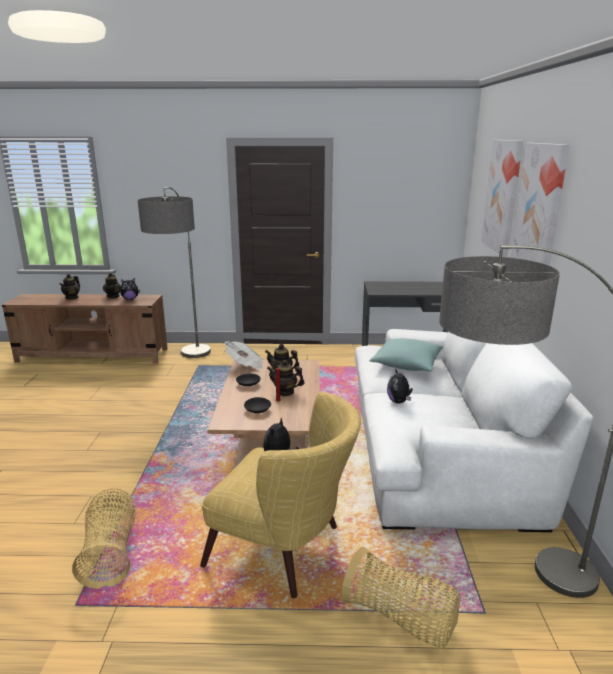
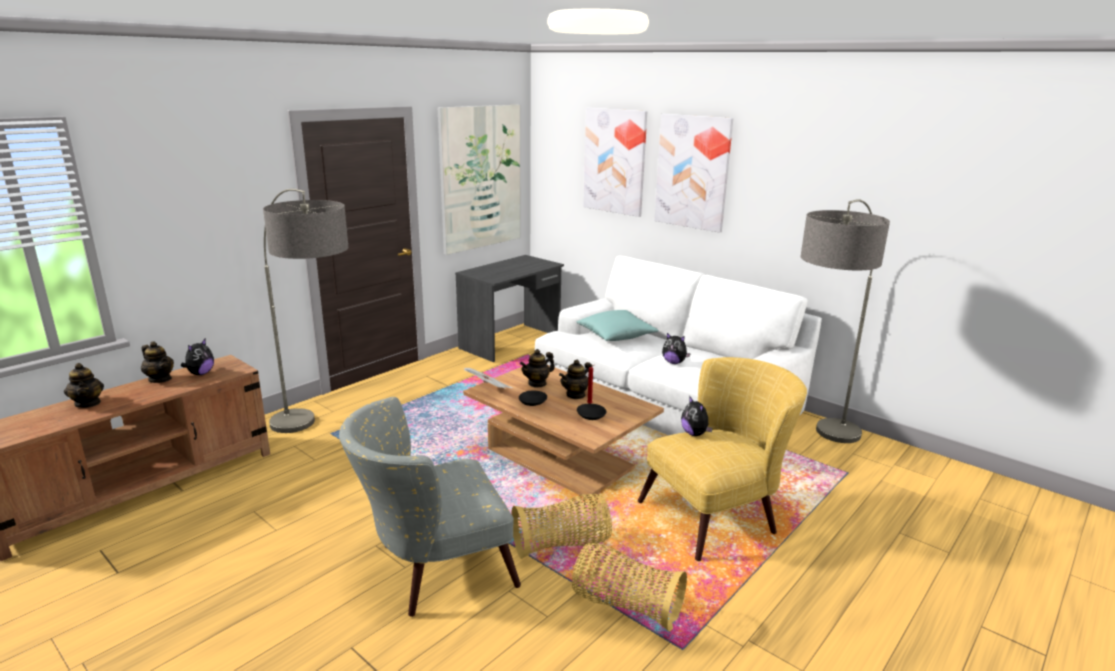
camera: 50 degrees left, 0 degrees up
basket [341,547,461,647] -> basket moved to [511,494,612,559]
none -> grey armchair [339,397,521,617]
none -> picture [438,105,521,255]

